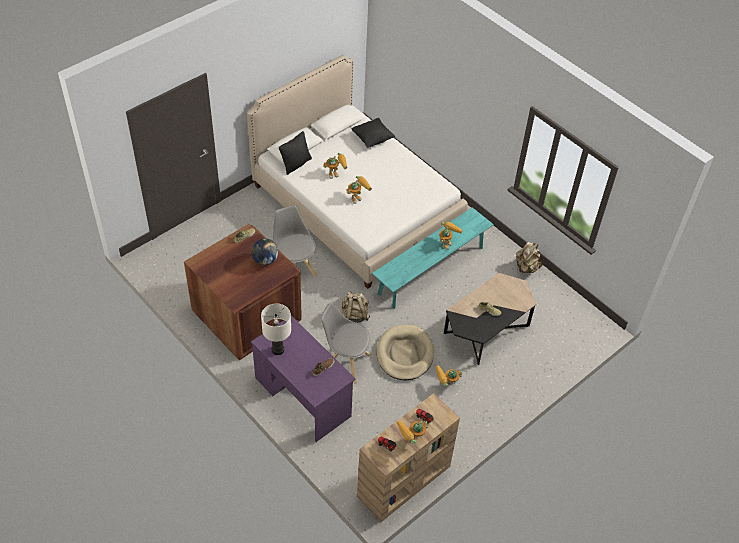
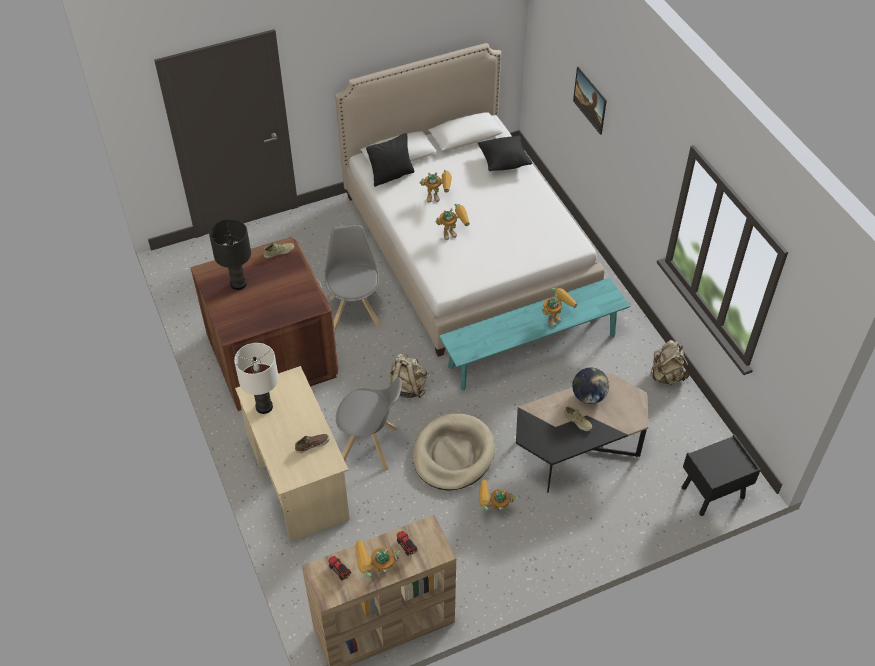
camera: 20 degrees right, 0 degrees up
purple desk [251,315,356,442] -> beige desk [235,366,350,542]
globe [252,239,278,265] -> globe moved to [572,368,609,404]
grey chair [321,303,371,384] -> grey chair turned 150 degrees clockwise [336,377,402,471]
none -> black table lamp [209,219,251,290]
none -> picture [573,67,607,135]
none -> black nightstand [682,434,761,516]

